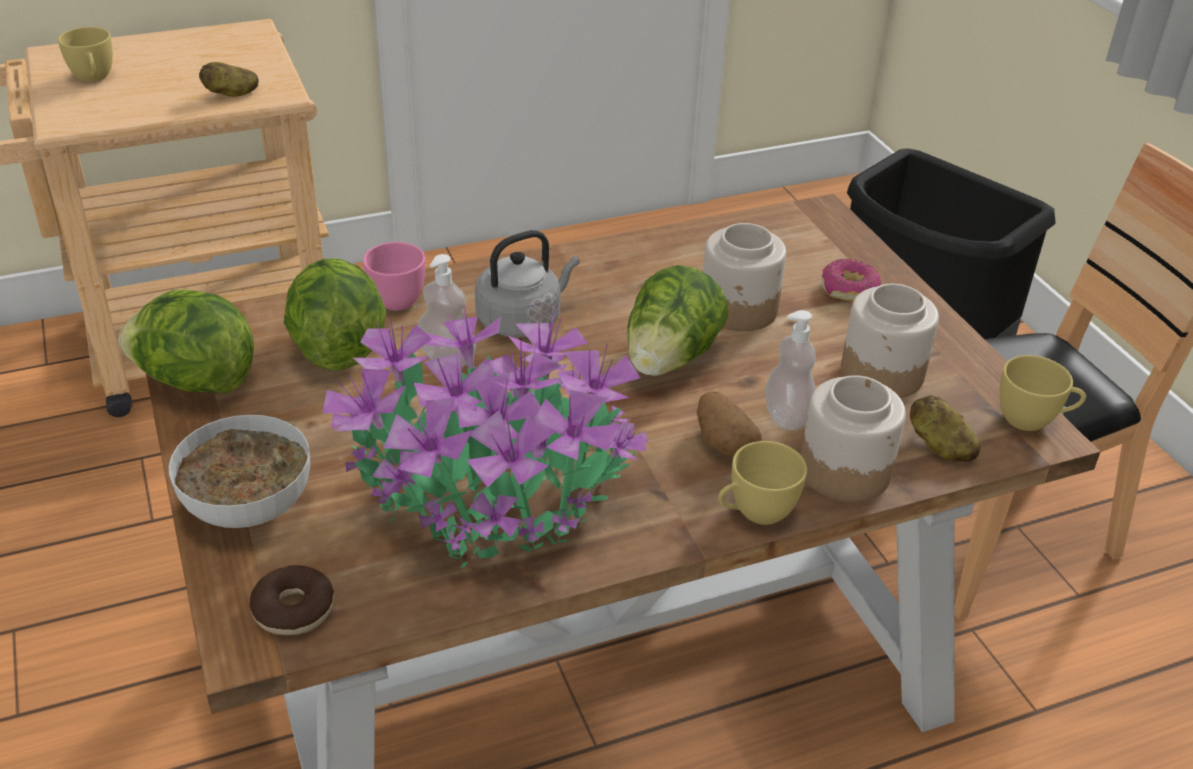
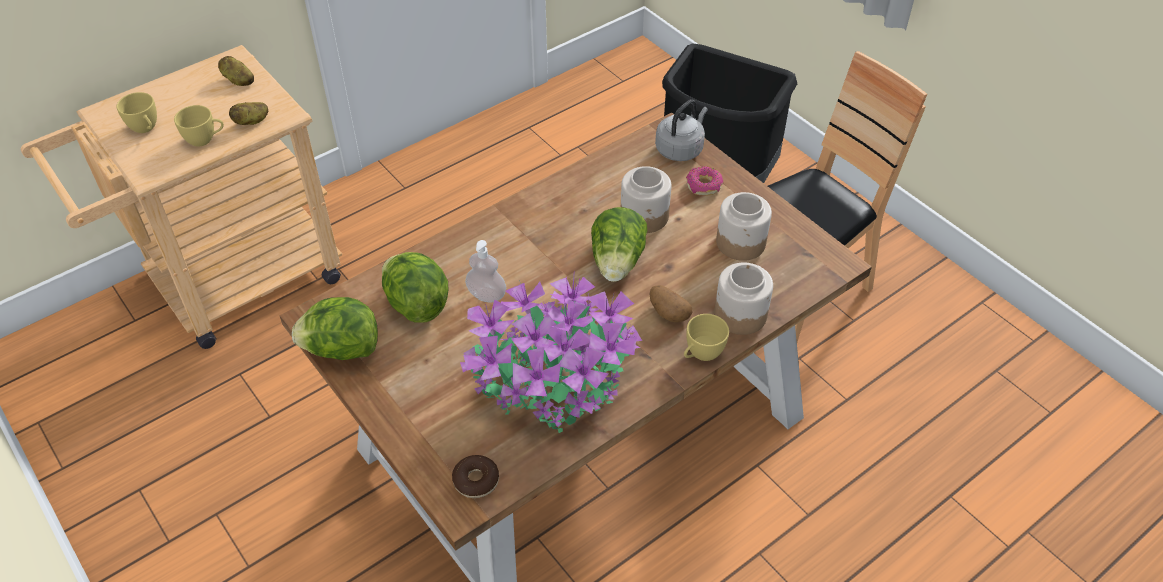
camera: 15 degrees left, 10 degrees up
bowl [169,415,310,528] -> none
pink cup [363,242,425,311] -> none
grey kettle [475,230,580,338] -> grey kettle moved to [655,99,708,161]
soap dispenser [765,310,816,430] -> none
potato [910,395,980,462] -> potato moved to [218,56,254,86]
yellow cup [999,355,1086,431] -> yellow cup moved to [174,105,224,147]

